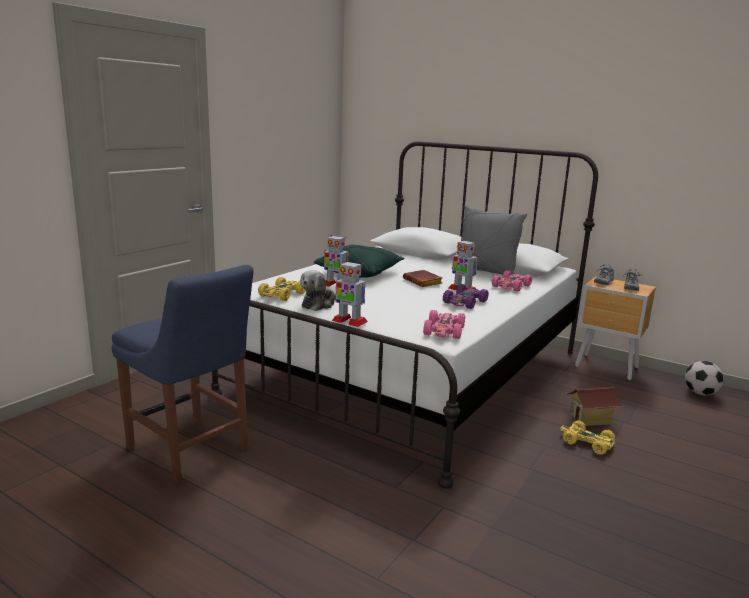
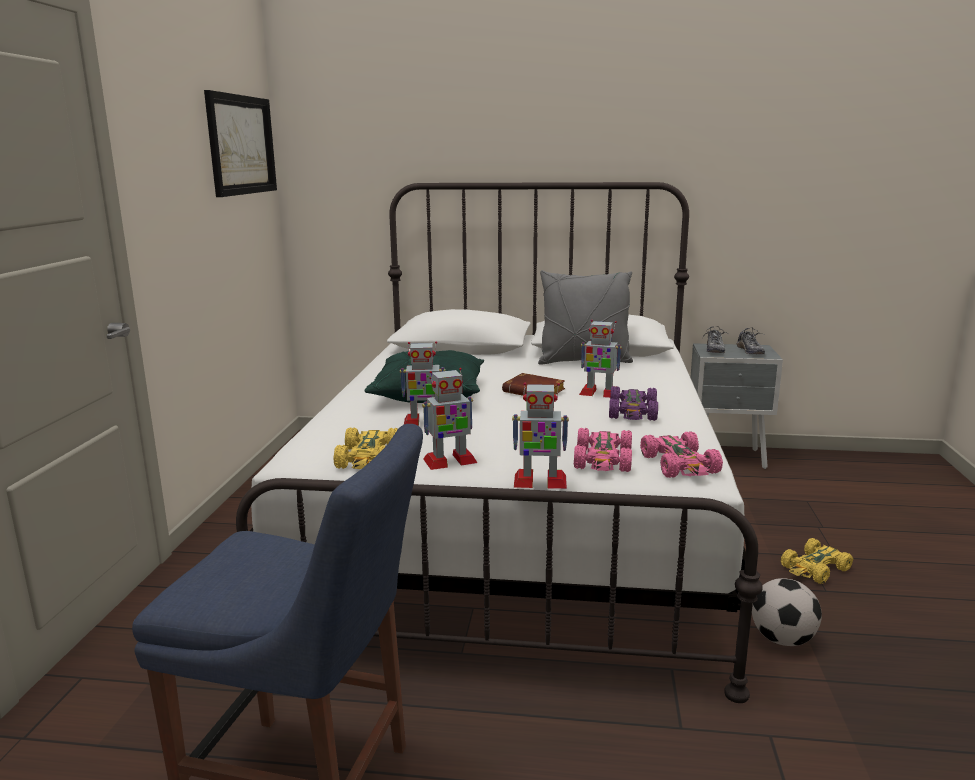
camera: 25 degrees left, 0 degrees up
plush toy [300,270,336,311] -> toy robot [422,368,477,470]
pink toy car [492,270,532,292] -> pink toy car moved to [574,428,632,472]
yellow toy car [560,420,615,455] -> yellow toy car turned 45 degrees counterclockwise [781,538,853,584]
toy house [566,387,623,426] -> none
brown nightstand [575,276,656,380] -> grey nightstand [690,343,783,469]
football [685,361,724,396] -> football moved to [752,578,822,646]
none -> picture [204,90,277,197]

